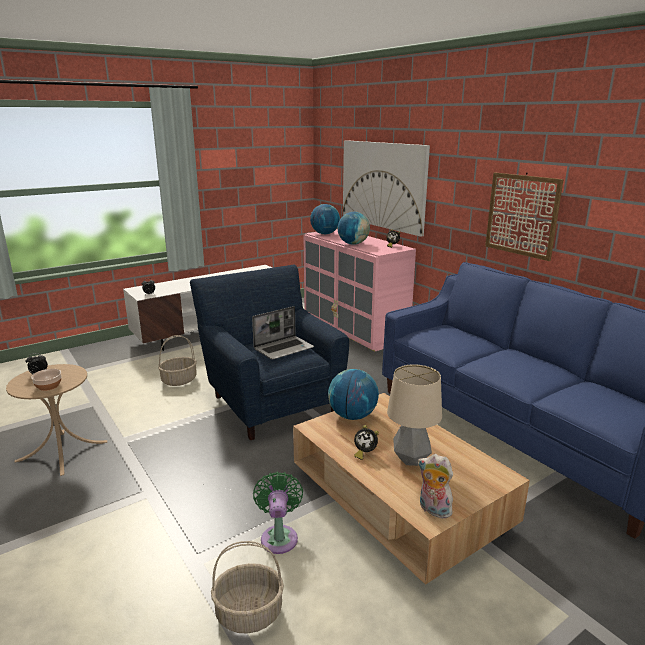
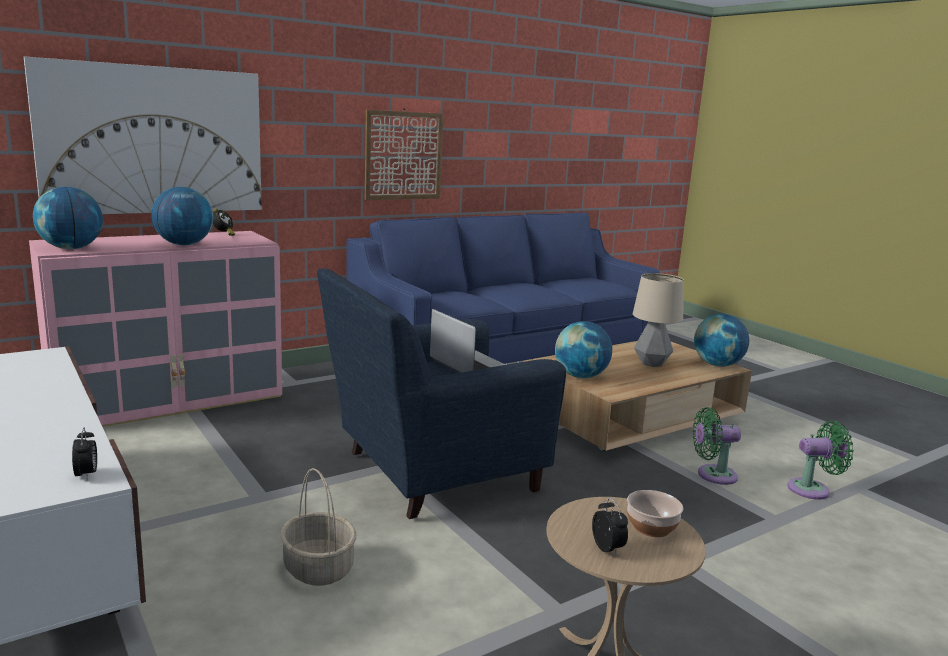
camera: 90 degrees left, 5 degrees down
basket [211,541,284,634] -> green fan [787,421,854,500]
alarm clock [354,425,379,460] -> none
plush toy [418,454,456,518] -> globe [694,314,749,367]

